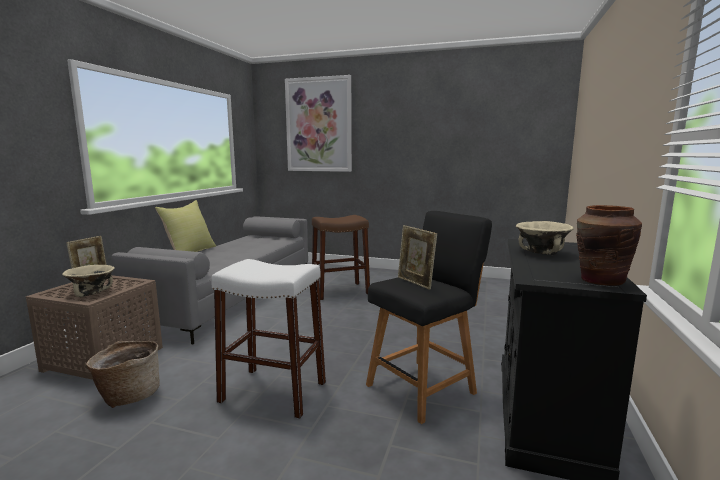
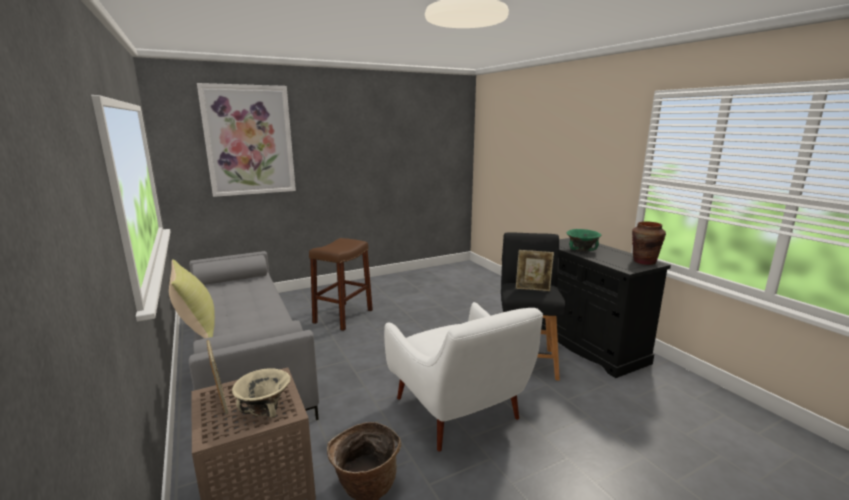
camera: 45 degrees left, 5 degrees up
white stool [211,259,326,419] -> white armchair [384,302,543,451]
beige bowl [516,221,574,255] -> green bowl [566,229,601,251]

